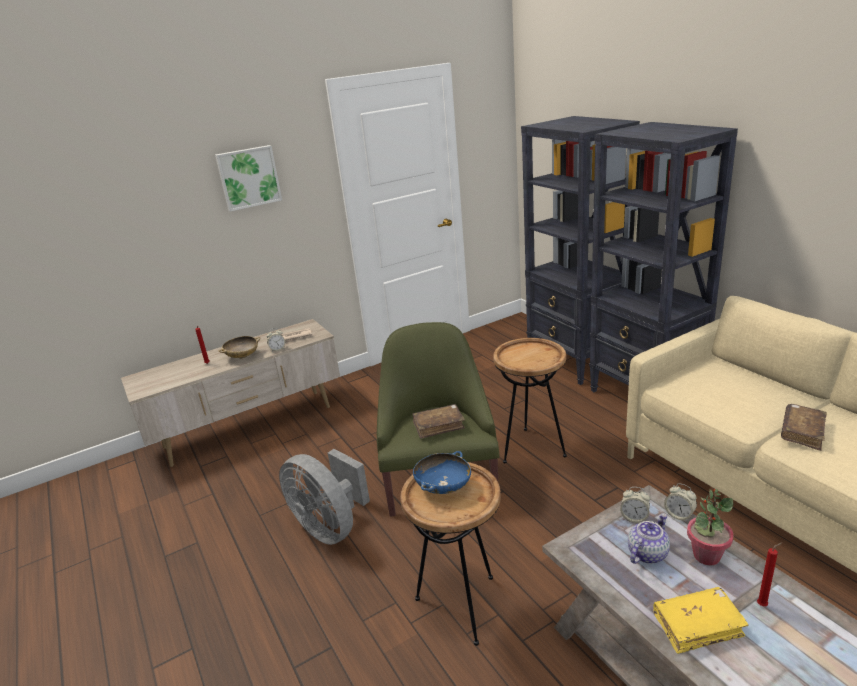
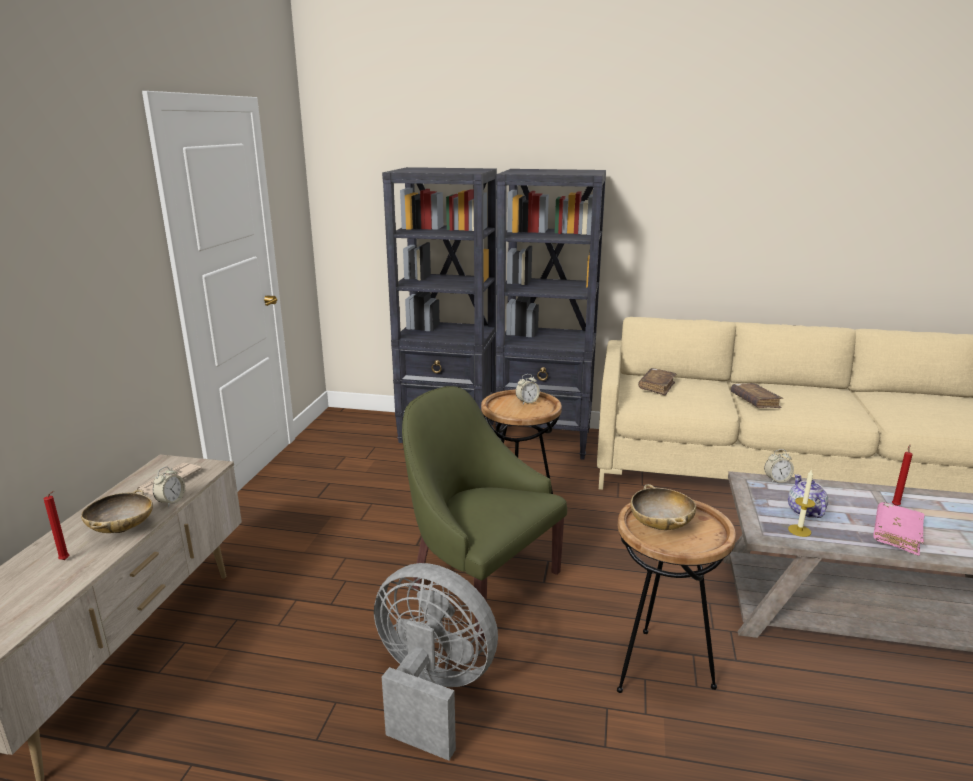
camera: 50 degrees left, 5 degrees down
picture [215,145,282,211] -> none
grey fan [279,449,370,545] -> grey fan turned 150 degrees counterclockwise [374,563,498,760]
brown book [413,404,465,439] -> brown book moved to [638,368,676,396]
blue bowl [413,451,471,494] -> beige bowl [630,484,696,530]
alarm clock [620,487,650,523] -> alarm clock moved to [516,374,540,404]
yellow book [653,587,749,654] -> pink book [874,502,924,556]
potted plant [687,489,733,565] -> none
none -> candle [788,469,815,537]

